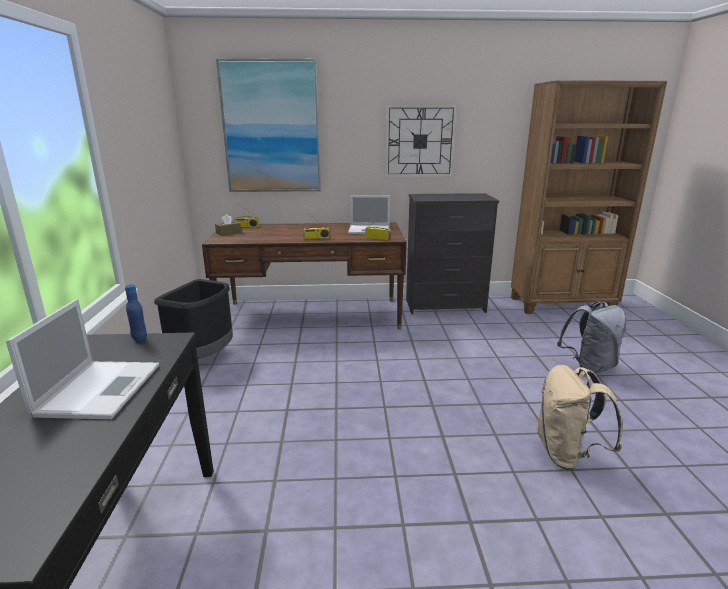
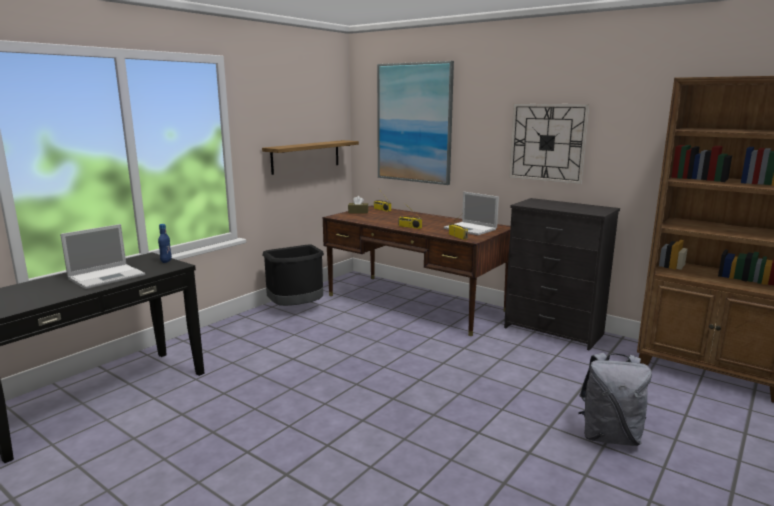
camera: 40 degrees right, 5 degrees down
beige backpack [536,365,623,470] -> none
none -> shelf [262,140,359,175]

